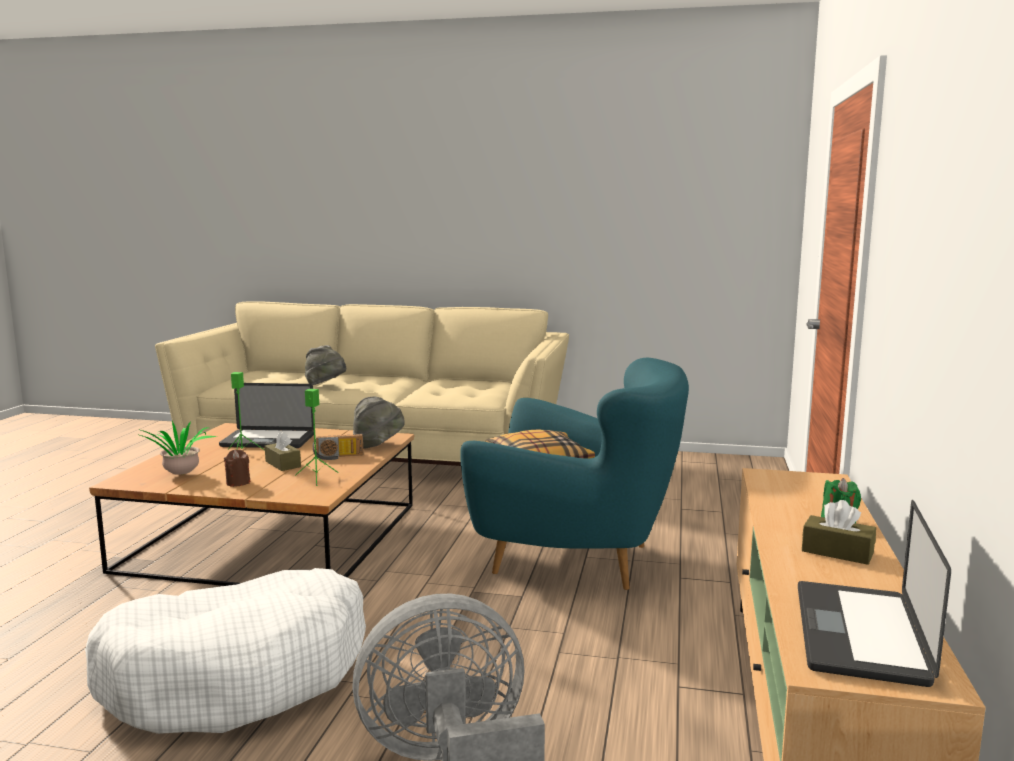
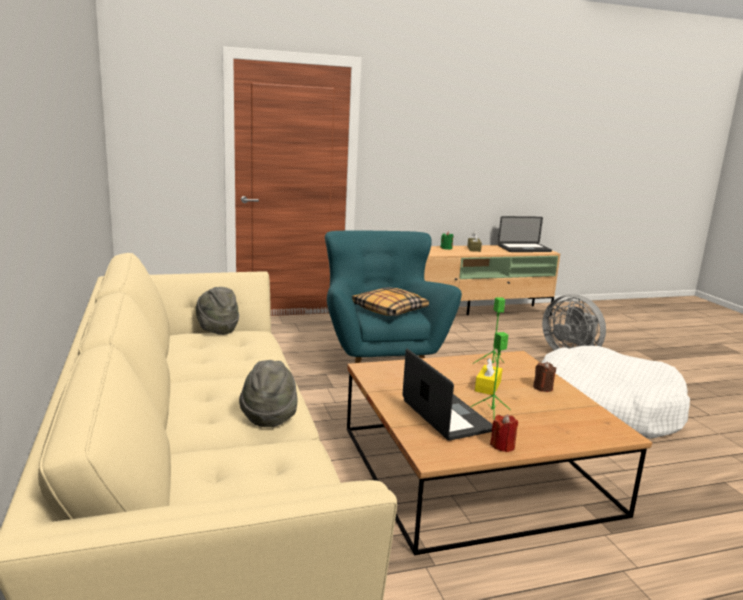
camera: 120 degrees left, 5 degrees up
potted plant [137,421,218,475] -> none
brown tissue box [265,432,301,471] -> yellow tissue box [475,358,502,395]
radio [313,434,364,460] -> none
grey hat [353,397,405,449] -> grey hat moved to [196,287,239,335]
none -> red candle [490,414,518,452]

